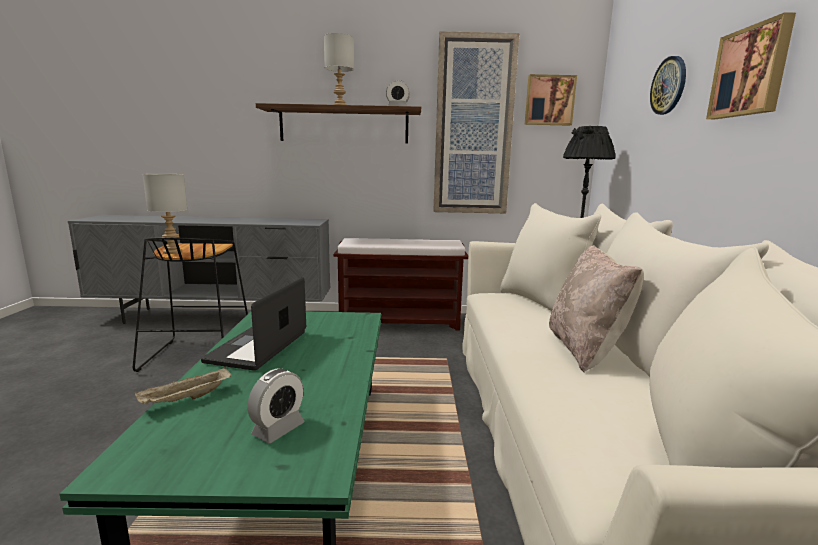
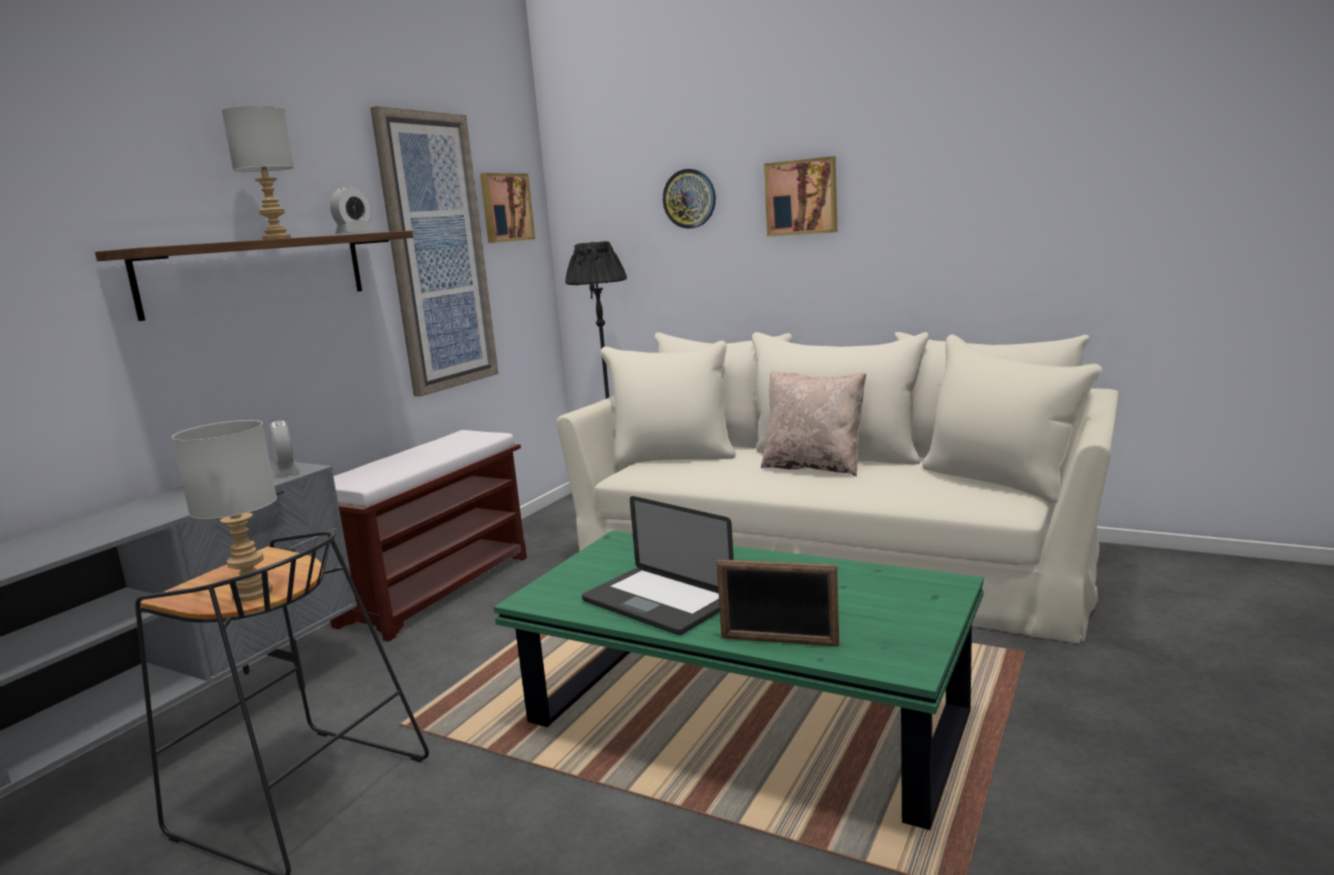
camera: 60 degrees left, 0 degrees up
beige tray [135,367,232,405] -> picture frame [717,559,839,647]
alarm clock [248,369,304,443] -> alarm clock moved to [270,420,301,476]

